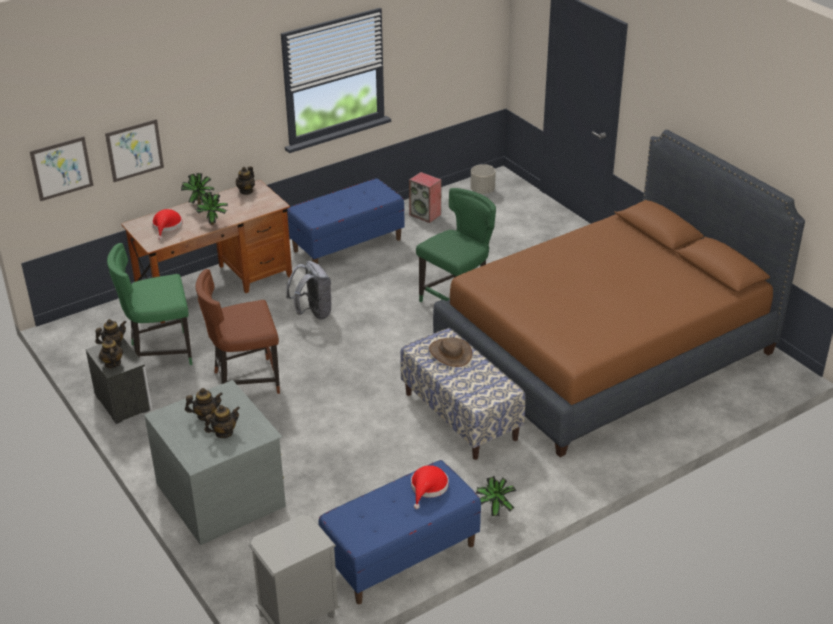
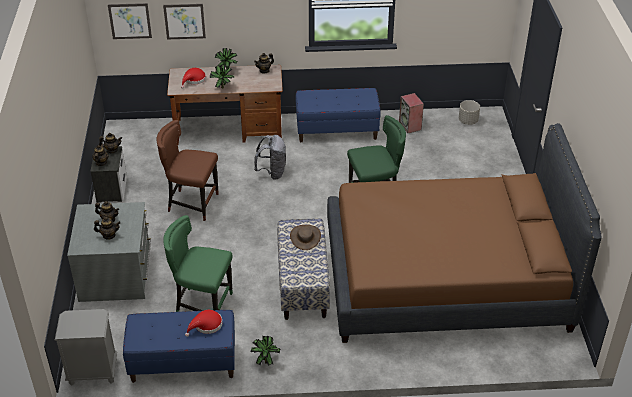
camera: 30 degrees right, 5 degrees up
green chair [107,243,192,365] -> green chair moved to [163,215,233,312]

